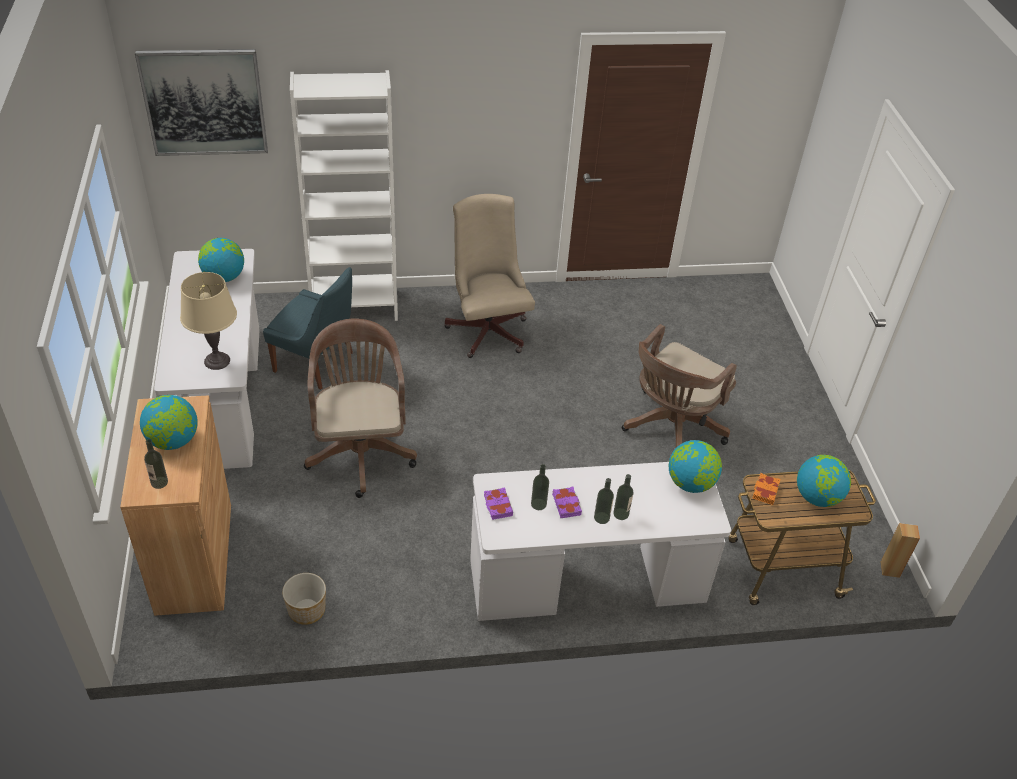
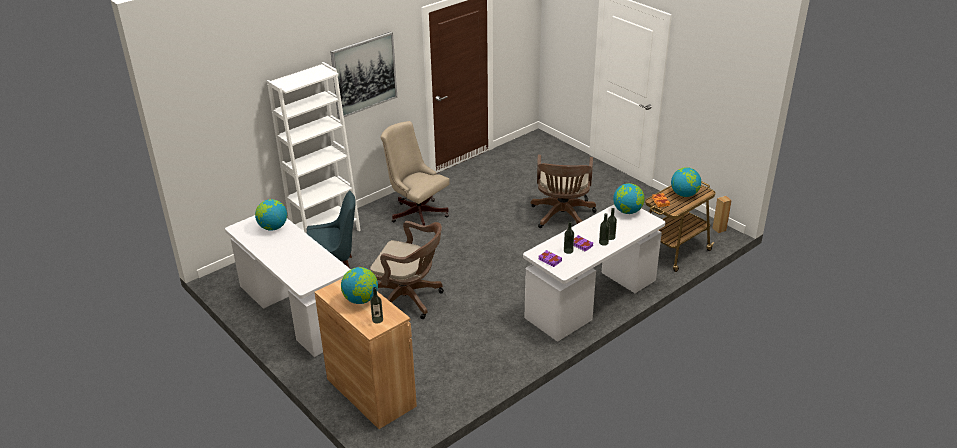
camera: 30 degrees left, 10 degrees down
picture [135,49,268,156] -> picture moved to [330,32,397,119]
beige table lamp [180,272,237,370] -> none
planter [282,573,326,625] -> none
brown office chair [304,318,417,498] -> brown office chair turned 150 degrees clockwise [370,221,444,319]

